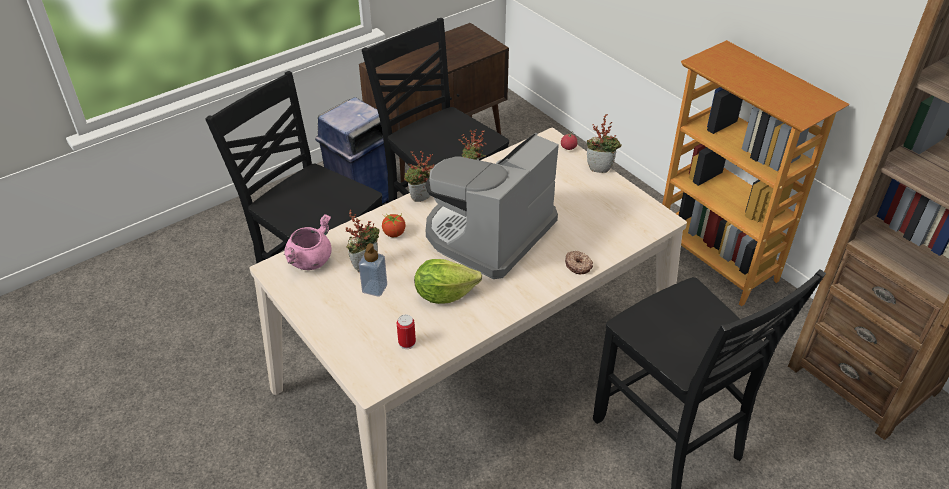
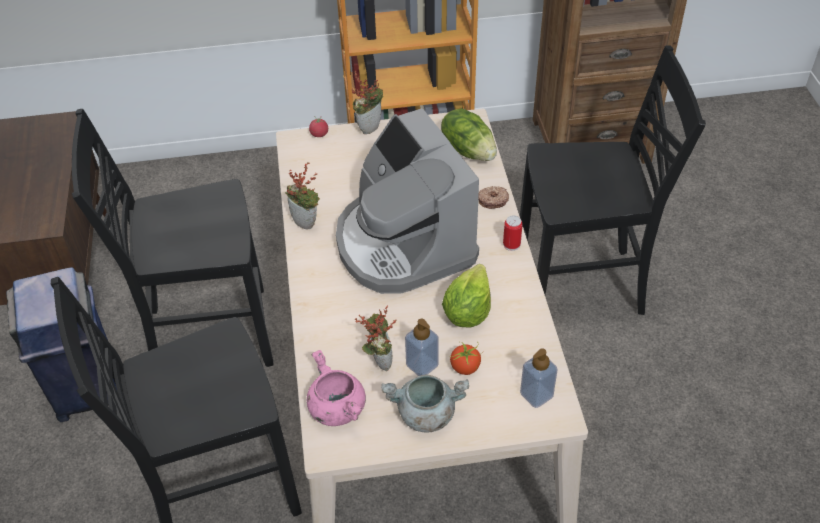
camera: 60 degrees left, 5 degrees up
tomato [382,213,406,237] -> tomato moved to [449,342,483,375]
can [397,315,416,349] -> can moved to [503,215,523,251]
potted plant [404,150,434,202] -> none
none -> grey cooking pot [381,375,469,433]
none -> lettuce [441,108,497,161]
none -> soap dispenser [520,348,558,408]

